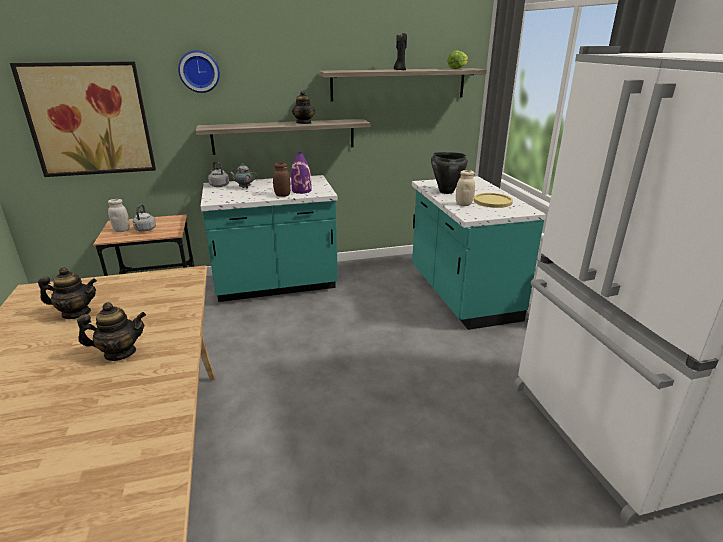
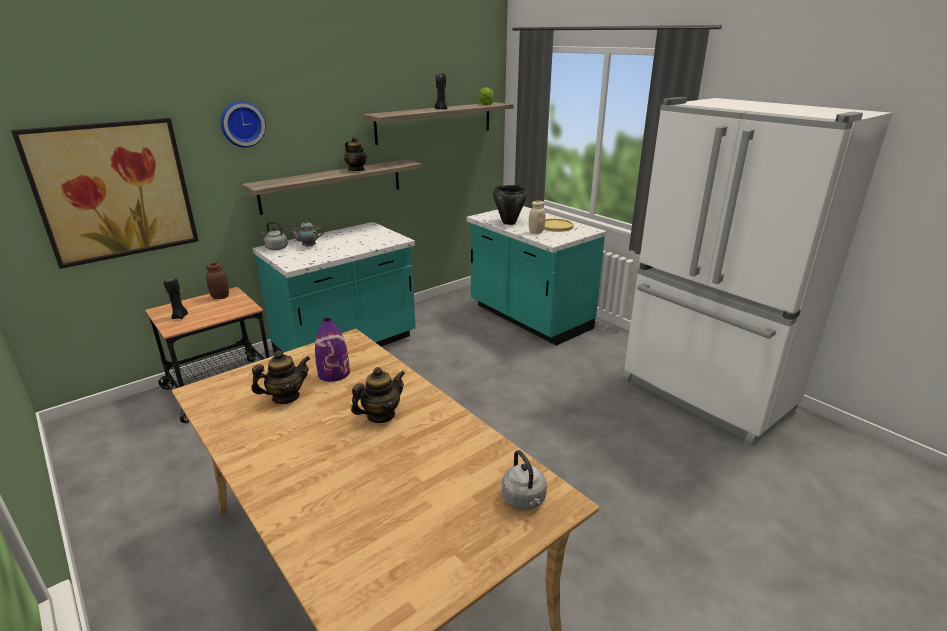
camera: 25 degrees left, 0 degrees up
white jar [108,199,130,232] -> black candle [164,278,188,319]
grey kettle [133,204,156,232] -> grey kettle moved to [502,450,547,510]
brown jar [273,163,291,197] -> brown jar moved to [206,263,229,299]
purple vase [291,152,312,194] -> purple vase moved to [315,318,350,382]

